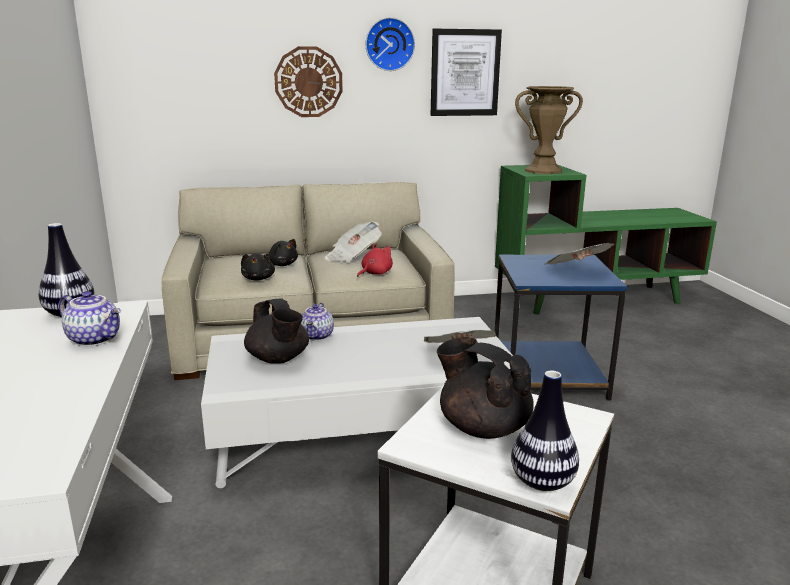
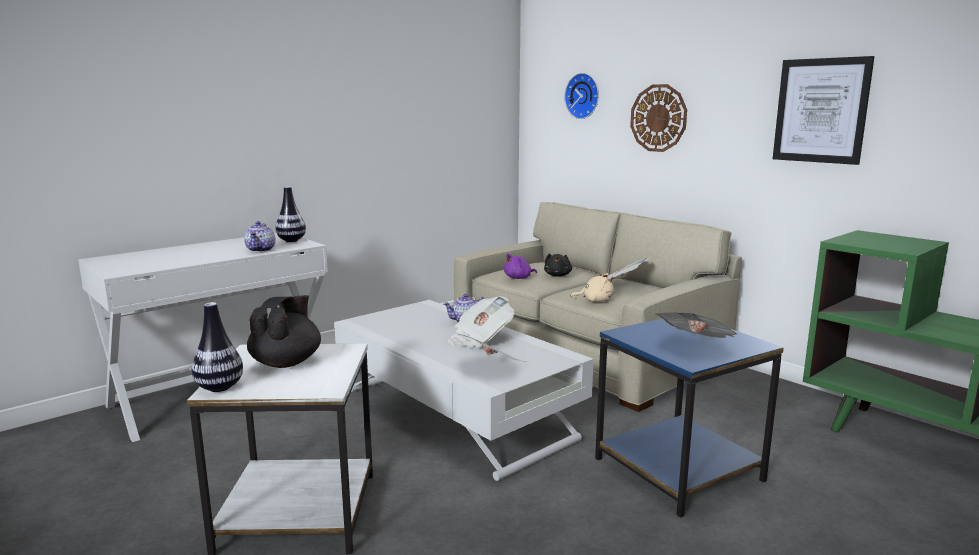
camera: 60 degrees right, 5 degrees down
black plush toy [241,253,275,280] -> purple plush toy [504,254,537,279]
black teapot [244,299,309,364] -> none
red plush toy [357,244,393,277] -> beige plush toy [571,273,614,302]
wall clock [366,17,415,71] -> wall clock moved to [564,73,599,119]
brown vase [515,86,583,174] -> none
none -> newspaper [447,296,515,347]

